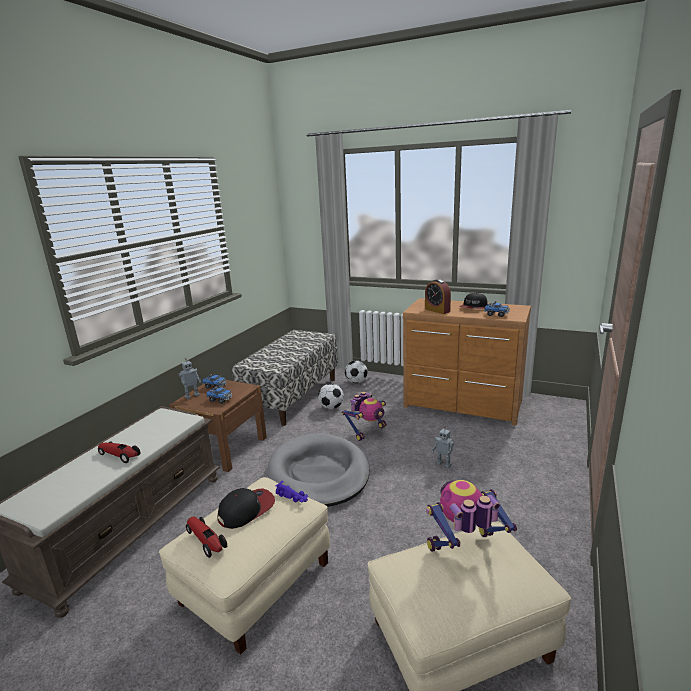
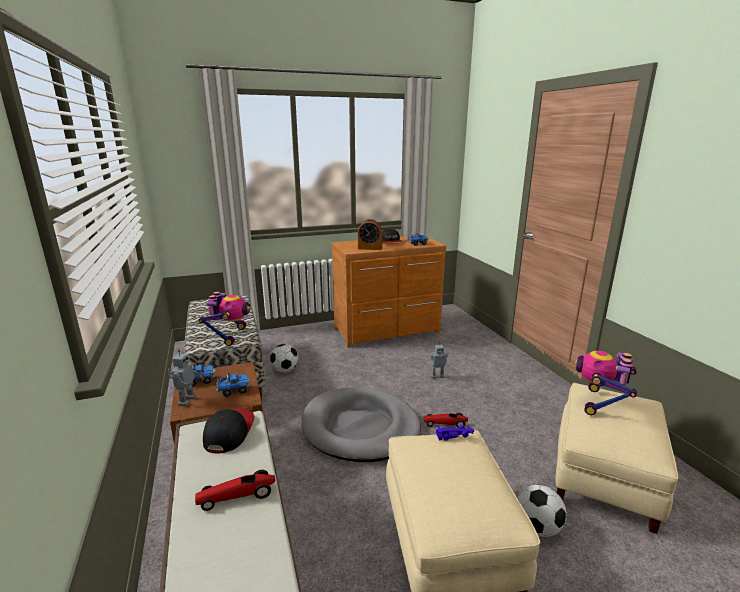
camera: 45 degrees left, 0 degrees up
toy car [186,516,227,558] -> toy car moved to [424,413,468,428]
cap [217,488,275,529] -> cap moved to [203,408,254,453]
toy robot [342,391,386,441] -> toy robot moved to [198,292,250,346]
football [345,360,368,383] -> football moved to [517,485,567,537]

